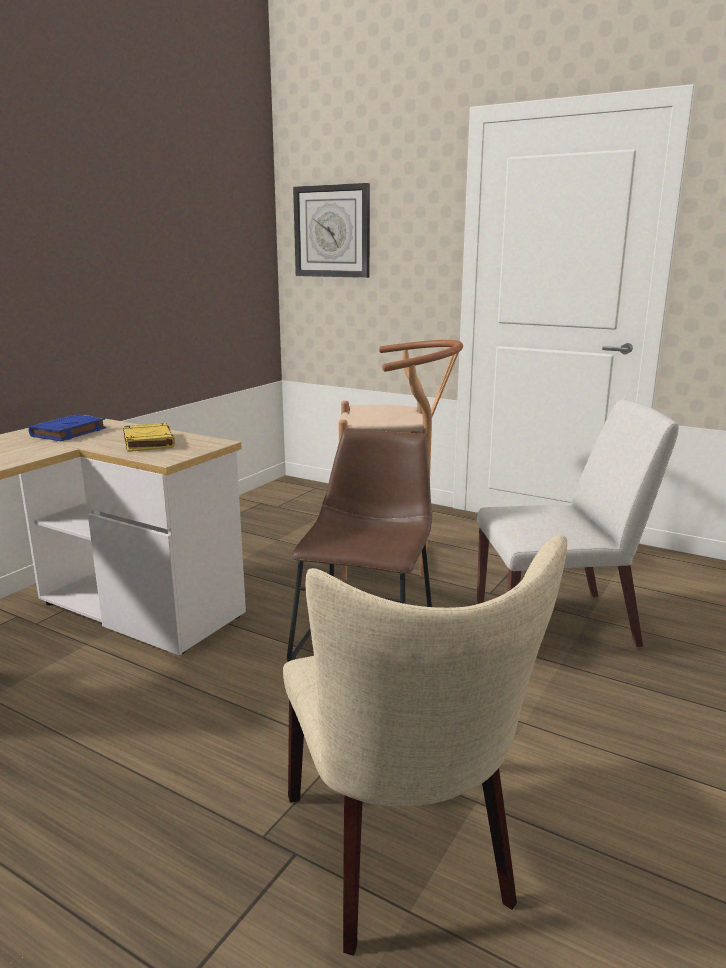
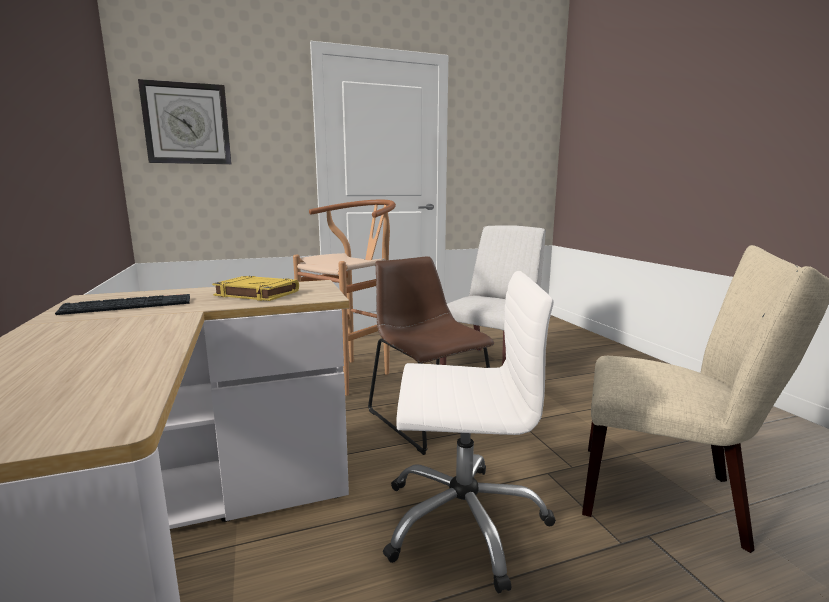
camera: 50 degrees left, 5 degrees down
blue book [29,414,106,441] -> keyboard [55,294,190,315]
none -> white office chair [383,271,556,593]

